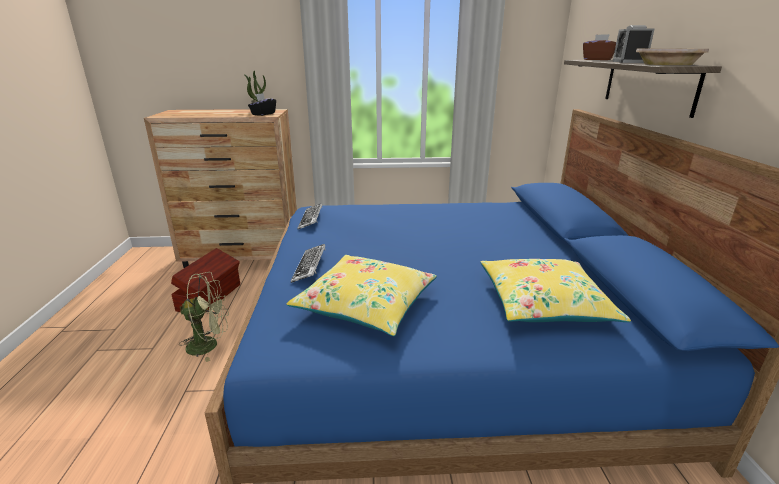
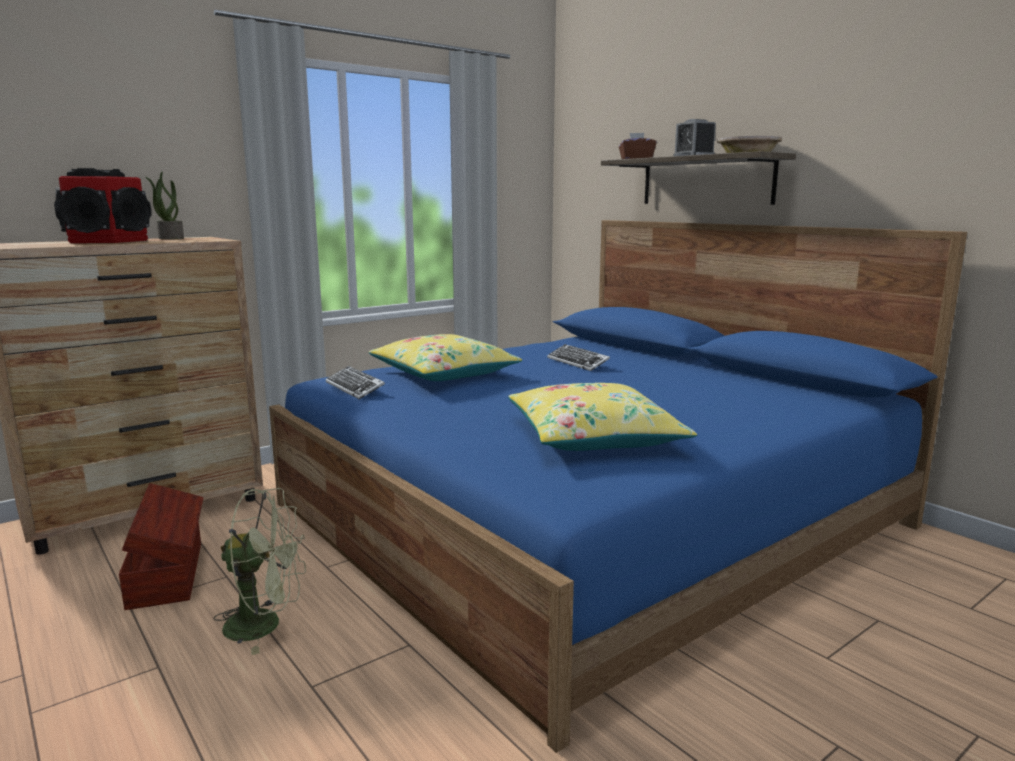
camera: 35 degrees left, 10 degrees down
green fan [179,272,229,362] -> green fan turned 45 degrees clockwise [214,488,306,655]
black tissue box [248,93,276,116] -> none
keyboard [291,244,326,283] -> keyboard moved to [547,344,610,371]
yellow pillow [481,259,631,322] -> yellow pillow moved to [369,334,522,381]
none -> speaker [54,168,152,243]

